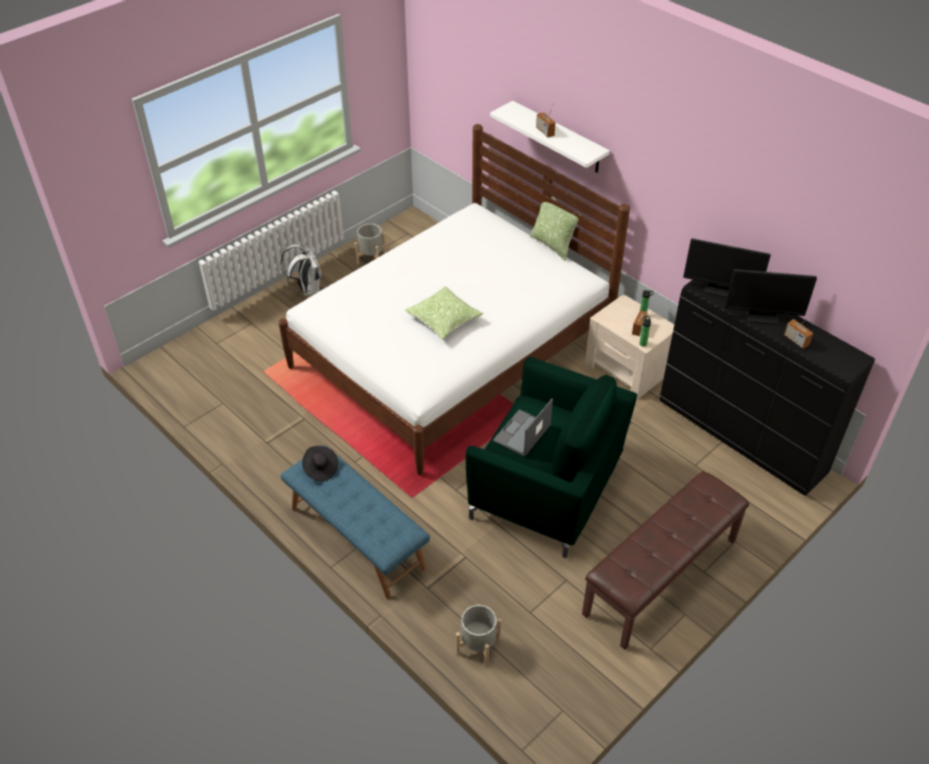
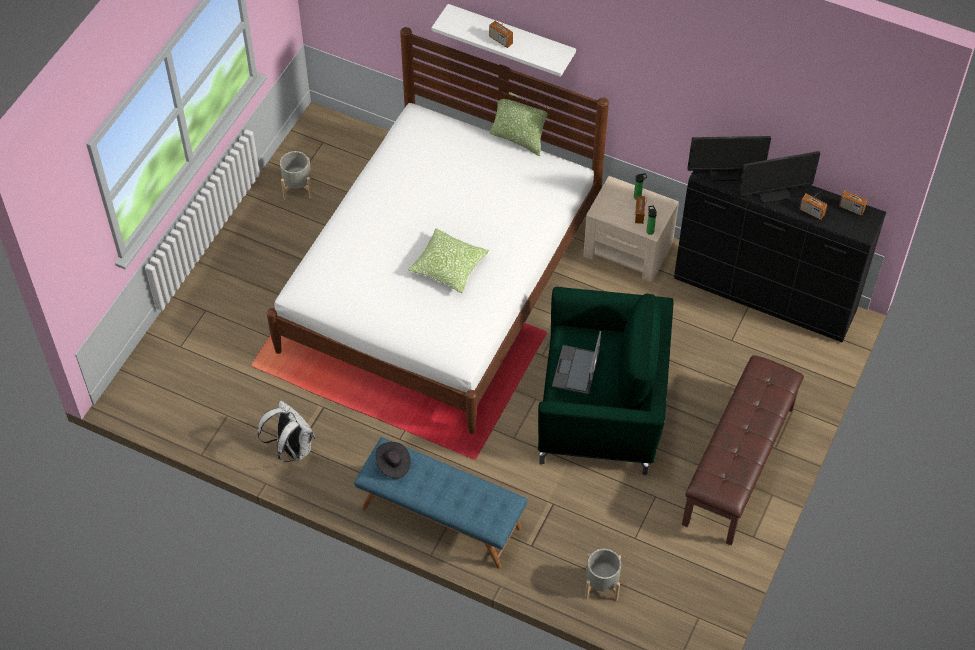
camera: 20 degrees left, 10 degrees up
white backpack [280,244,322,296] -> white backpack moved to [258,401,315,462]
none -> radio [839,184,867,216]

